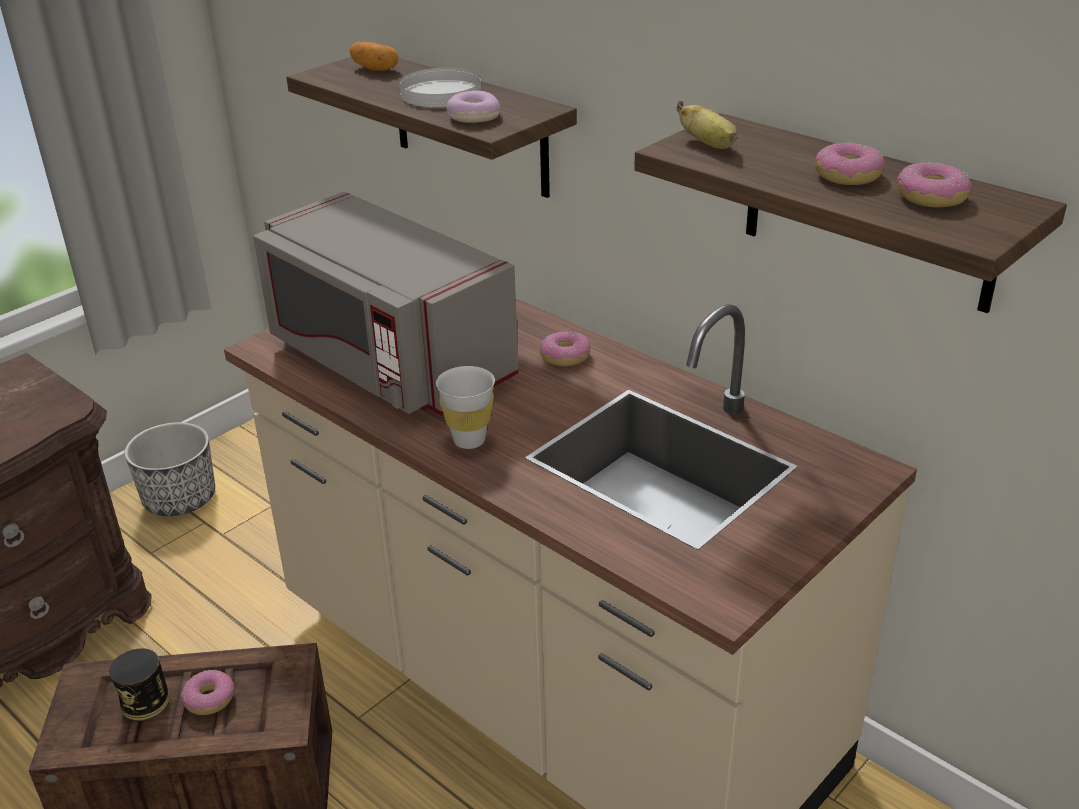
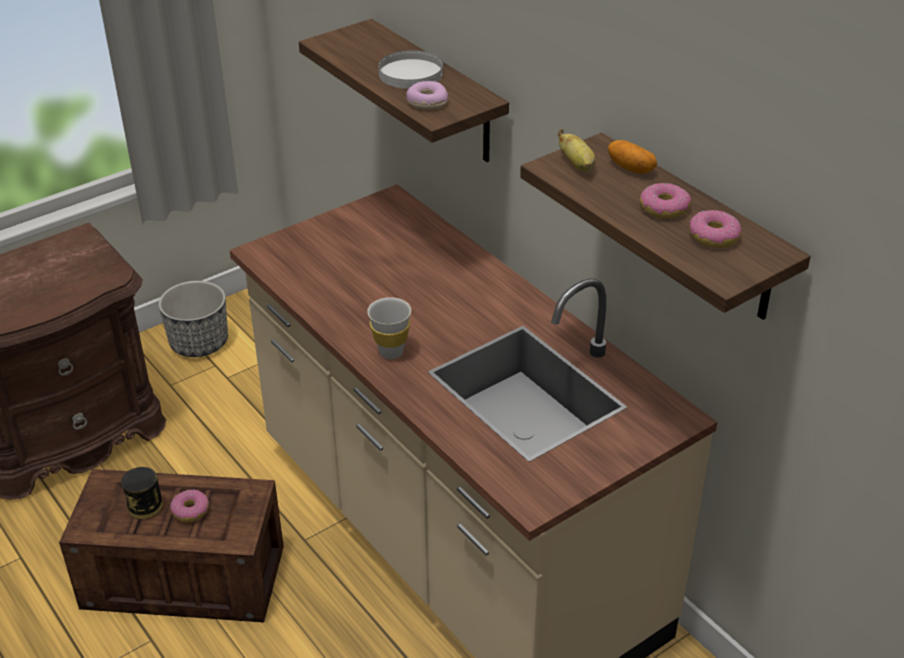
camera: 10 degrees right, 5 degrees up
grey microwave [253,192,519,416] -> none
potato [349,42,399,71] -> potato moved to [608,140,657,174]
donut [540,331,591,367] -> none

